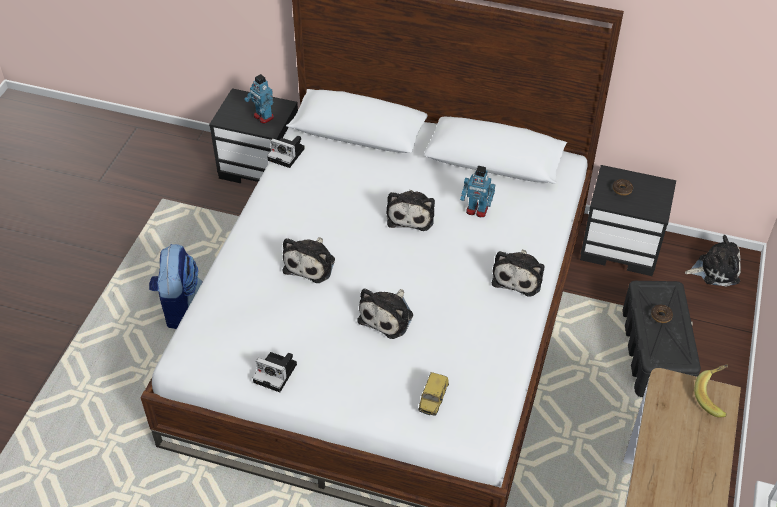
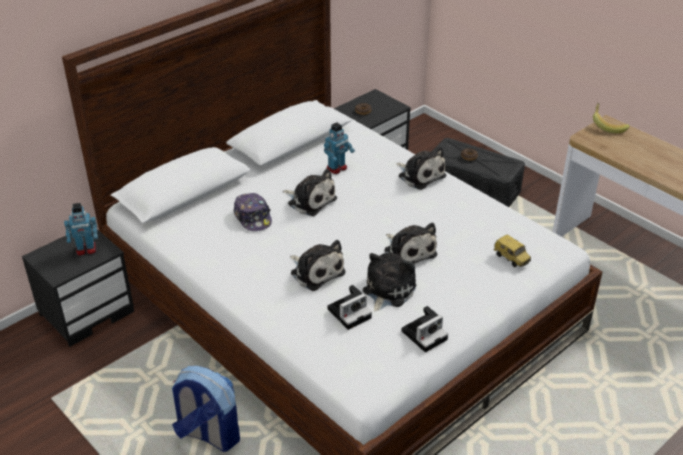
camera: 60 degrees left, 10 degrees down
camera [267,136,305,168] -> camera moved to [327,285,372,330]
plush toy [685,235,741,287] -> plush toy moved to [363,253,417,312]
none -> cap [233,193,272,231]

